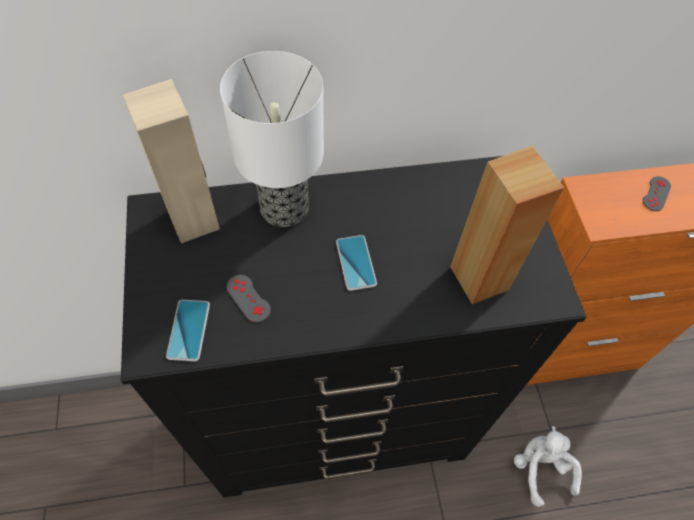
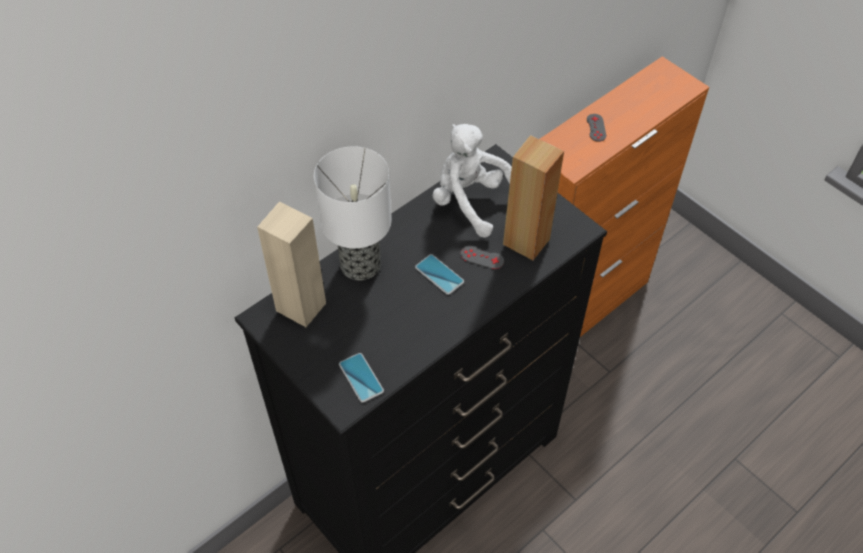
camera: 30 degrees left, 5 degrees down
grey game controller [227,275,271,322] -> grey game controller moved to [460,246,504,269]
white plush toy [514,426,582,507] -> white plush toy moved to [432,124,512,238]

